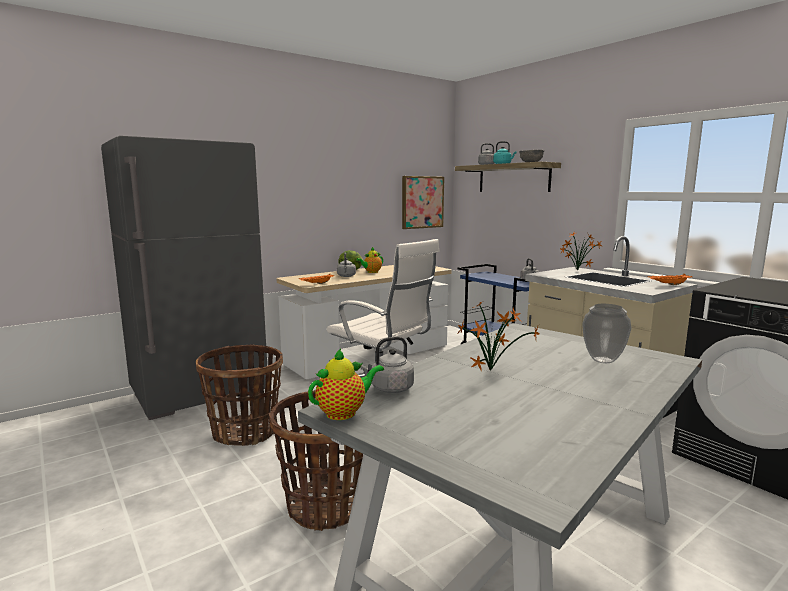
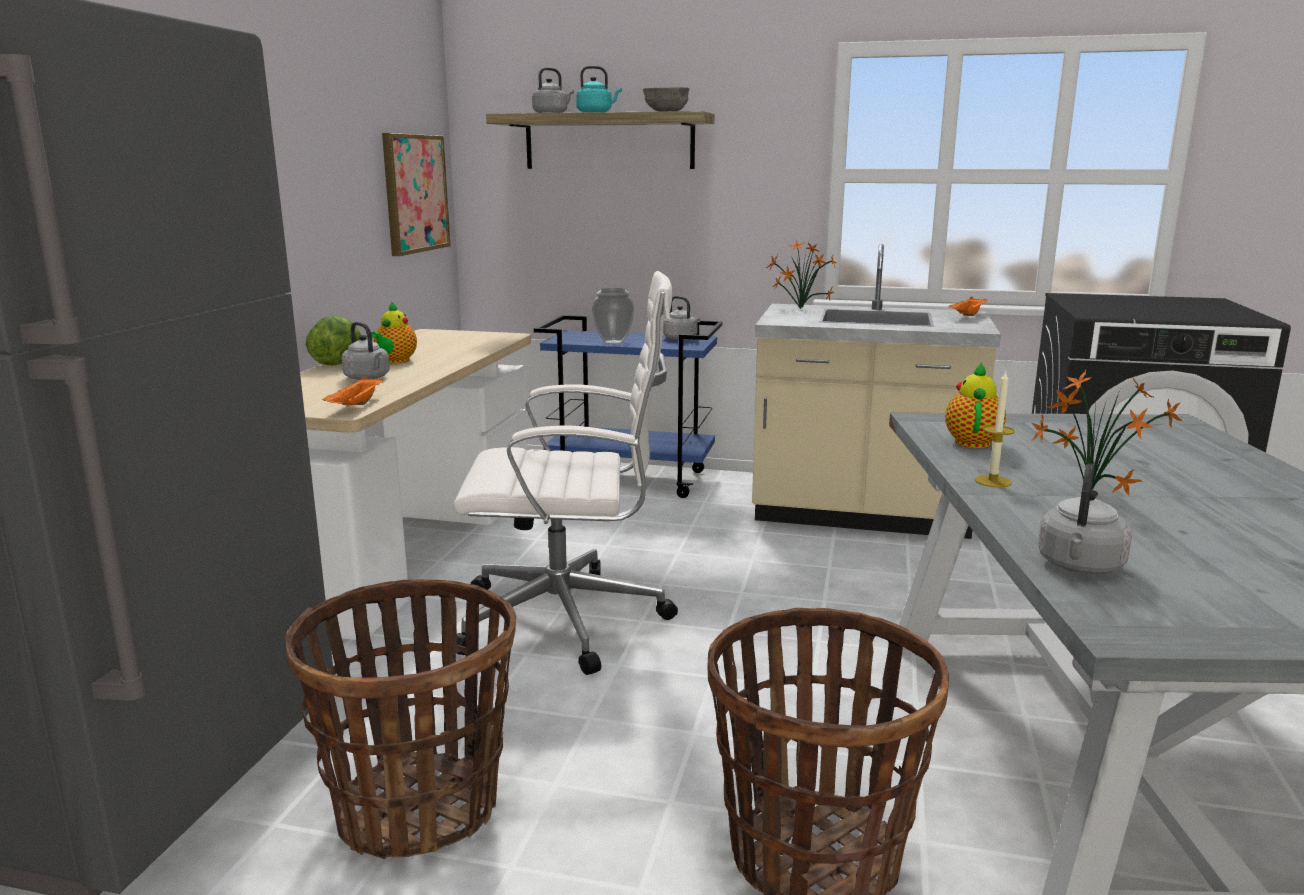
camera: 40 degrees left, 5 degrees up
teapot [308,348,384,420] -> teapot moved to [945,362,1006,448]
vase [582,304,631,363] -> vase moved to [592,288,634,344]
none -> candle [975,370,1015,487]

